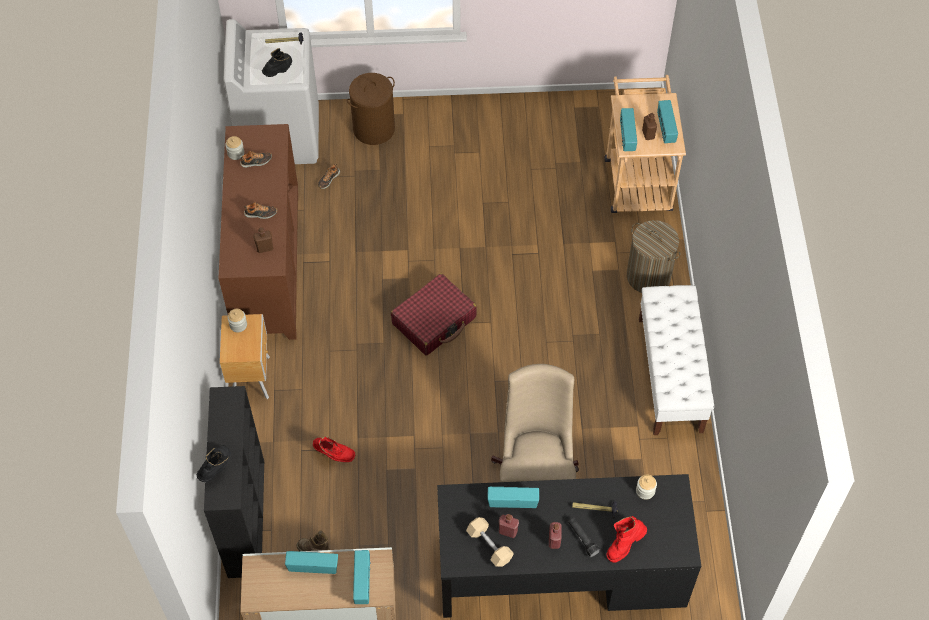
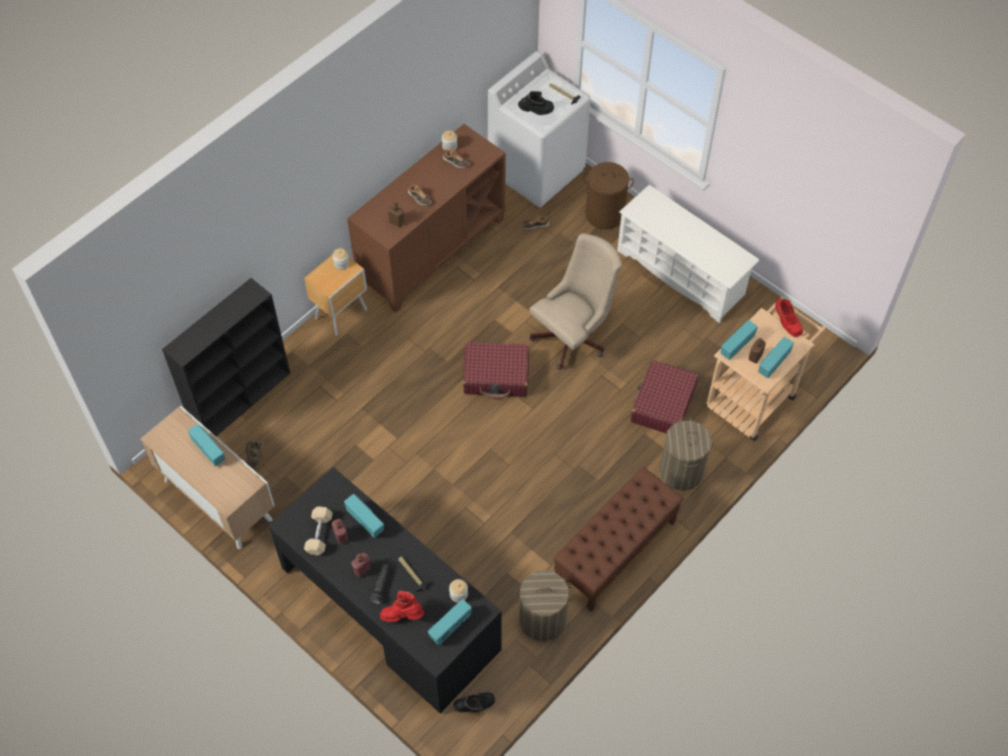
camera: 45 degrees right, 0 degrees up
black boot [197,445,231,482] -> black boot moved to [453,692,495,712]
red boot [313,436,355,462] -> red boot moved to [775,298,803,337]
radio [353,550,371,604] -> radio moved to [428,599,472,645]
beige office chair [491,364,579,482] -> beige office chair moved to [529,233,622,370]
white bench [639,285,714,435] -> brown bench [553,467,684,612]
none -> laundry basket [514,570,575,641]
none -> white shoe rack [617,185,759,323]
none -> red suitcase [630,360,699,433]

